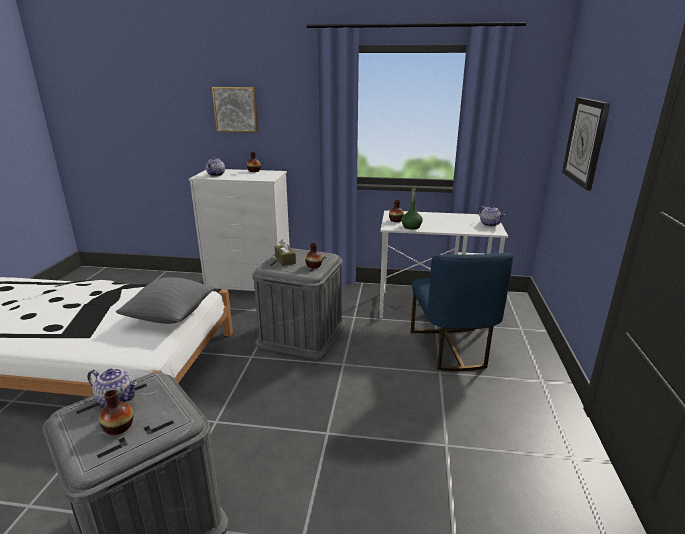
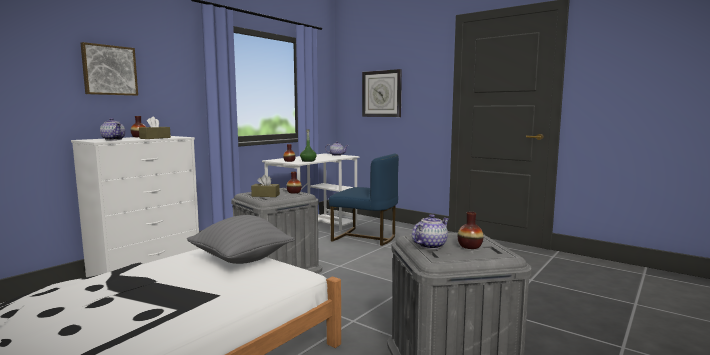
camera: 60 degrees left, 15 degrees down
none -> brown tissue box [139,116,171,139]

